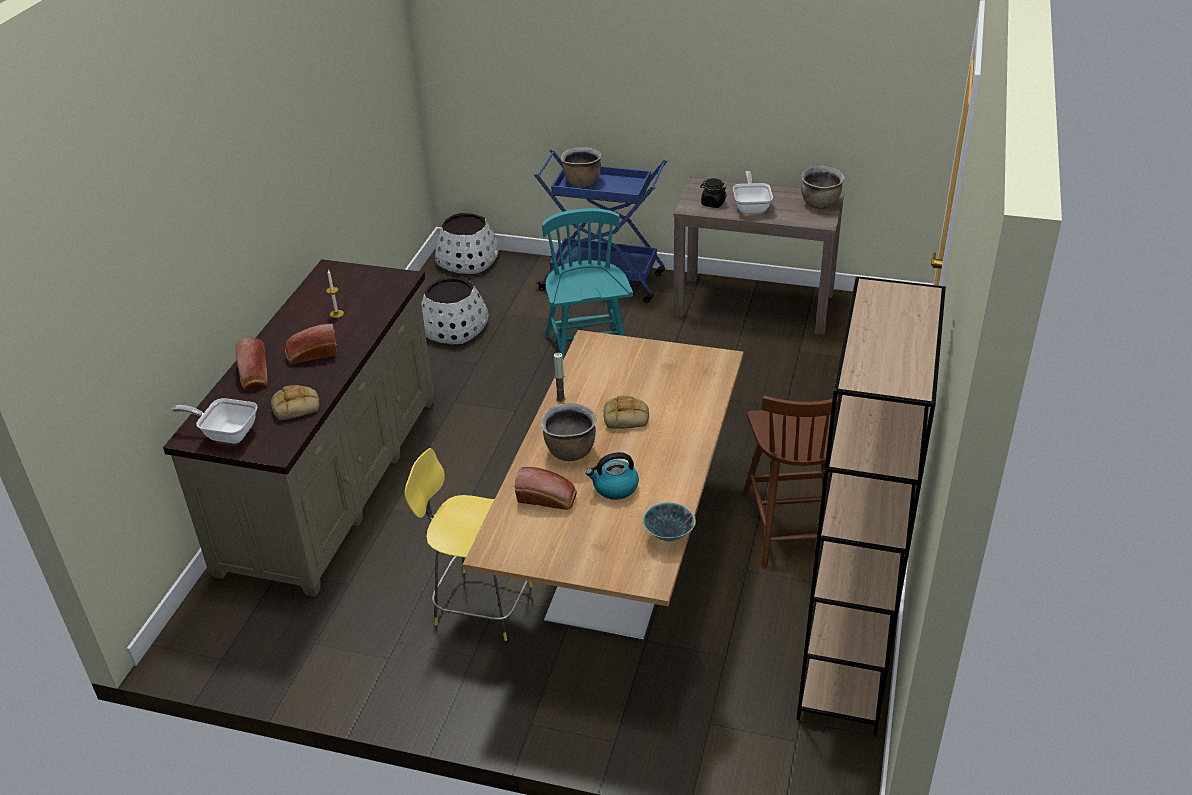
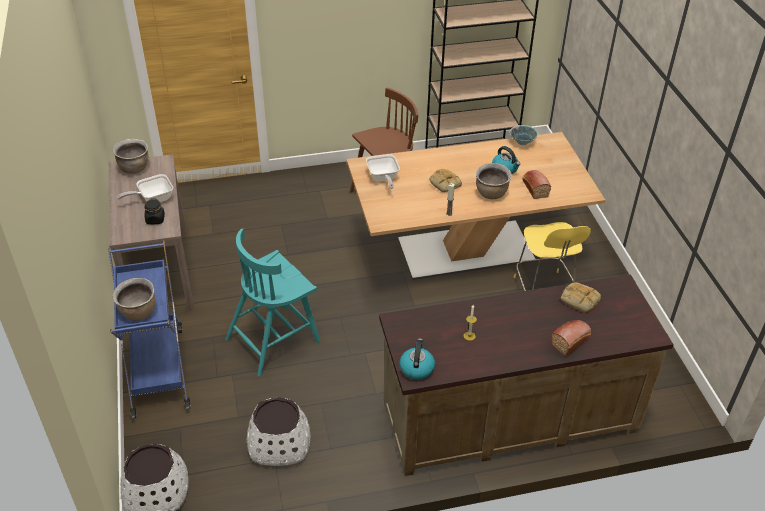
camera: 120 degrees left, 5 degrees up
frying pan [171,398,257,444] -> frying pan moved to [366,154,400,189]
bread [285,324,337,364] -> none
none -> kettle [400,338,435,380]

